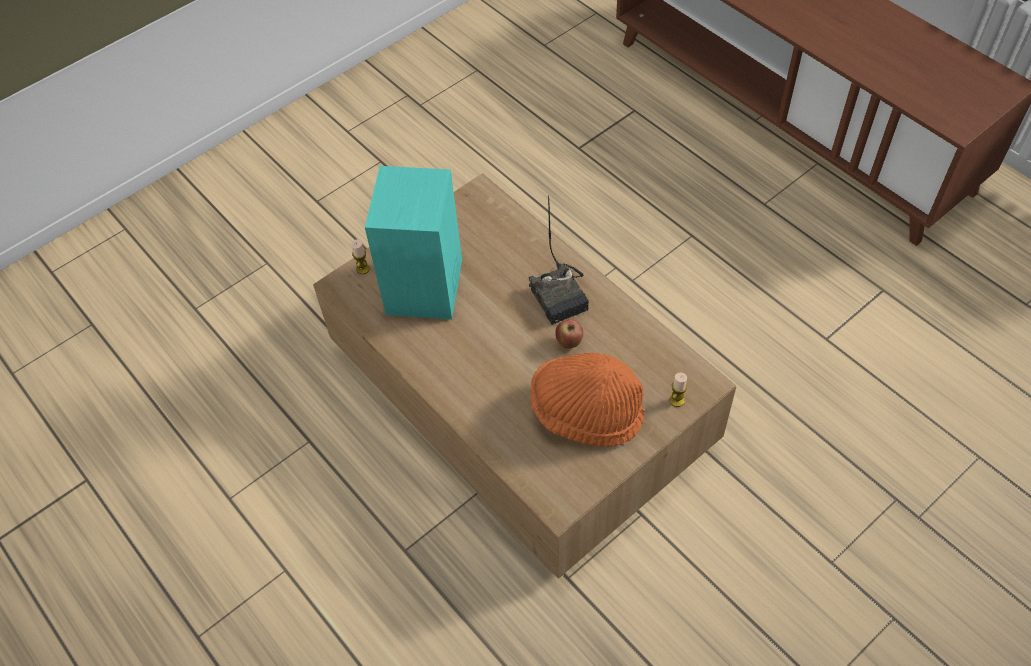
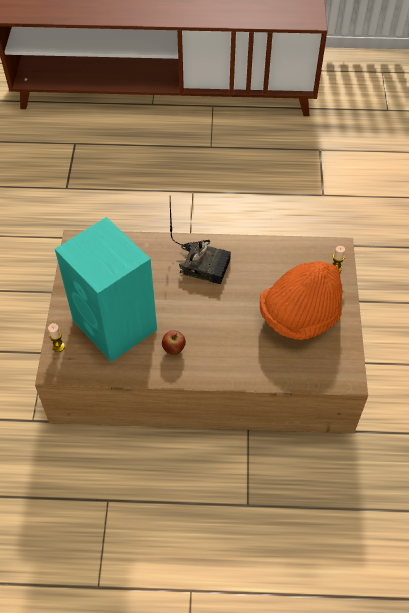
camera: 50 degrees left, 0 degrees up
apple [555,319,584,349] -> apple moved to [162,330,186,355]

